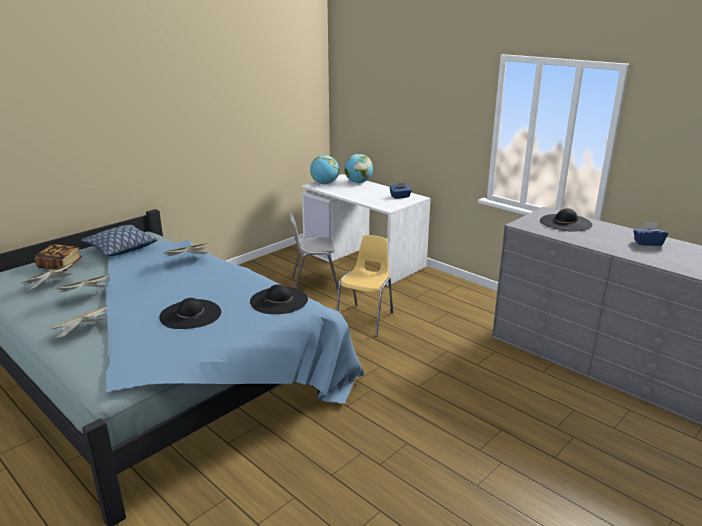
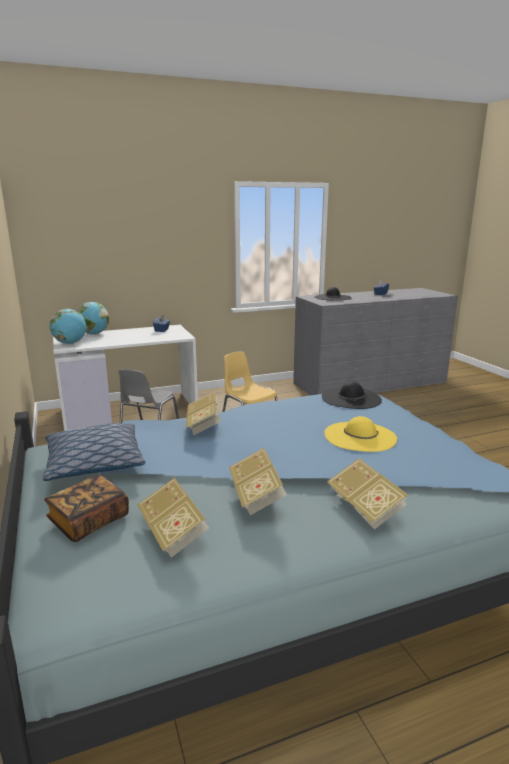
camera: 65 degrees left, 5 degrees down
black hat [159,298,221,329] -> yellow hat [324,416,397,452]

